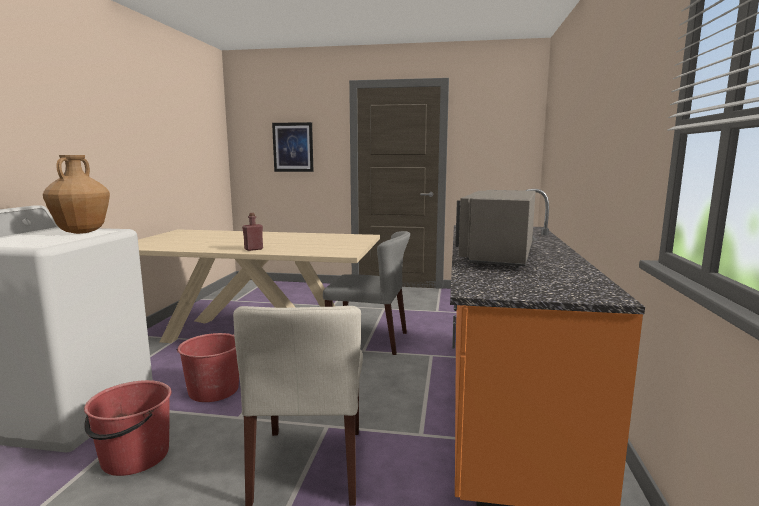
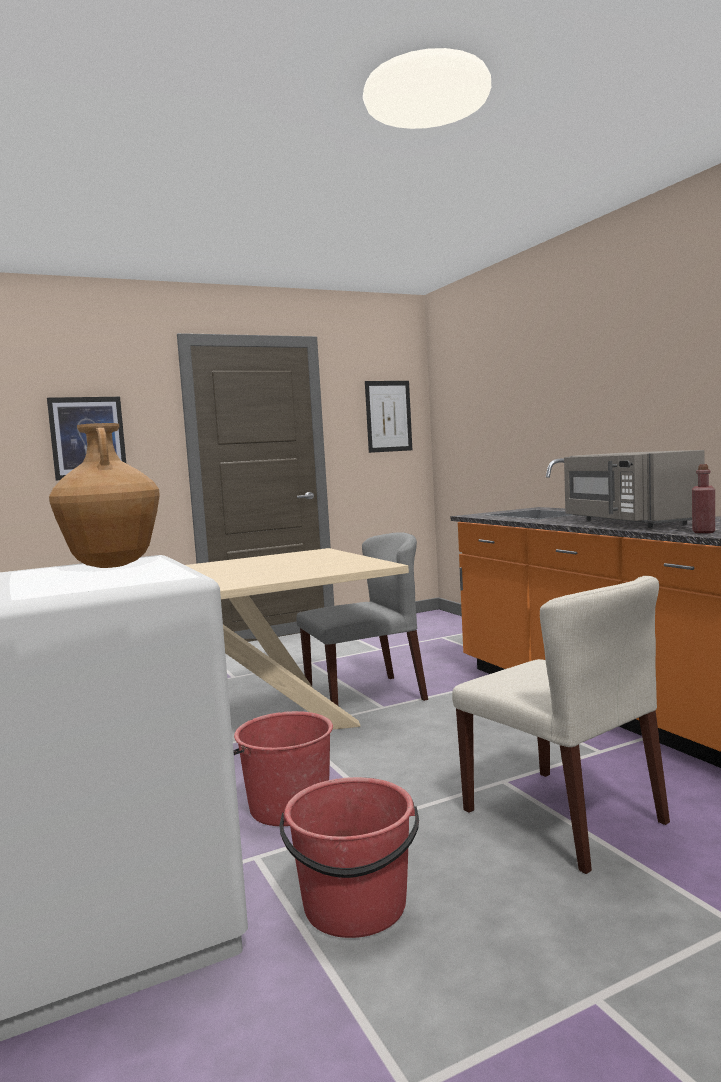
camera: 35 degrees left, 5 degrees down
red bottle [242,213,263,251] -> red bottle moved to [692,464,715,533]
none -> picture [365,381,412,453]

